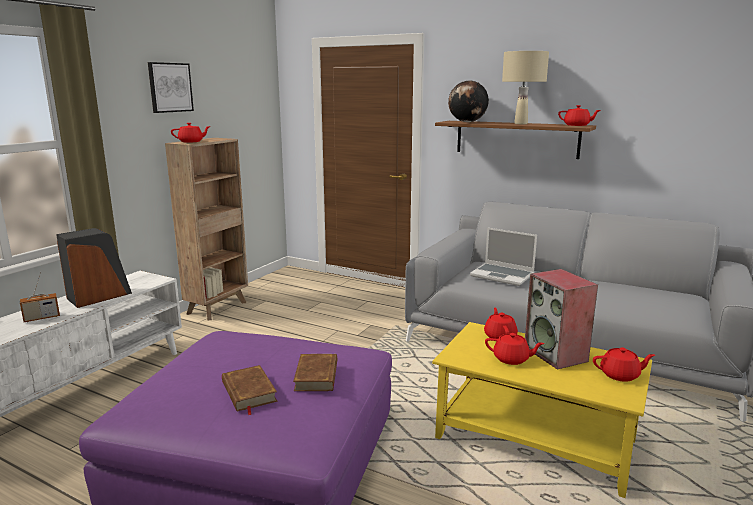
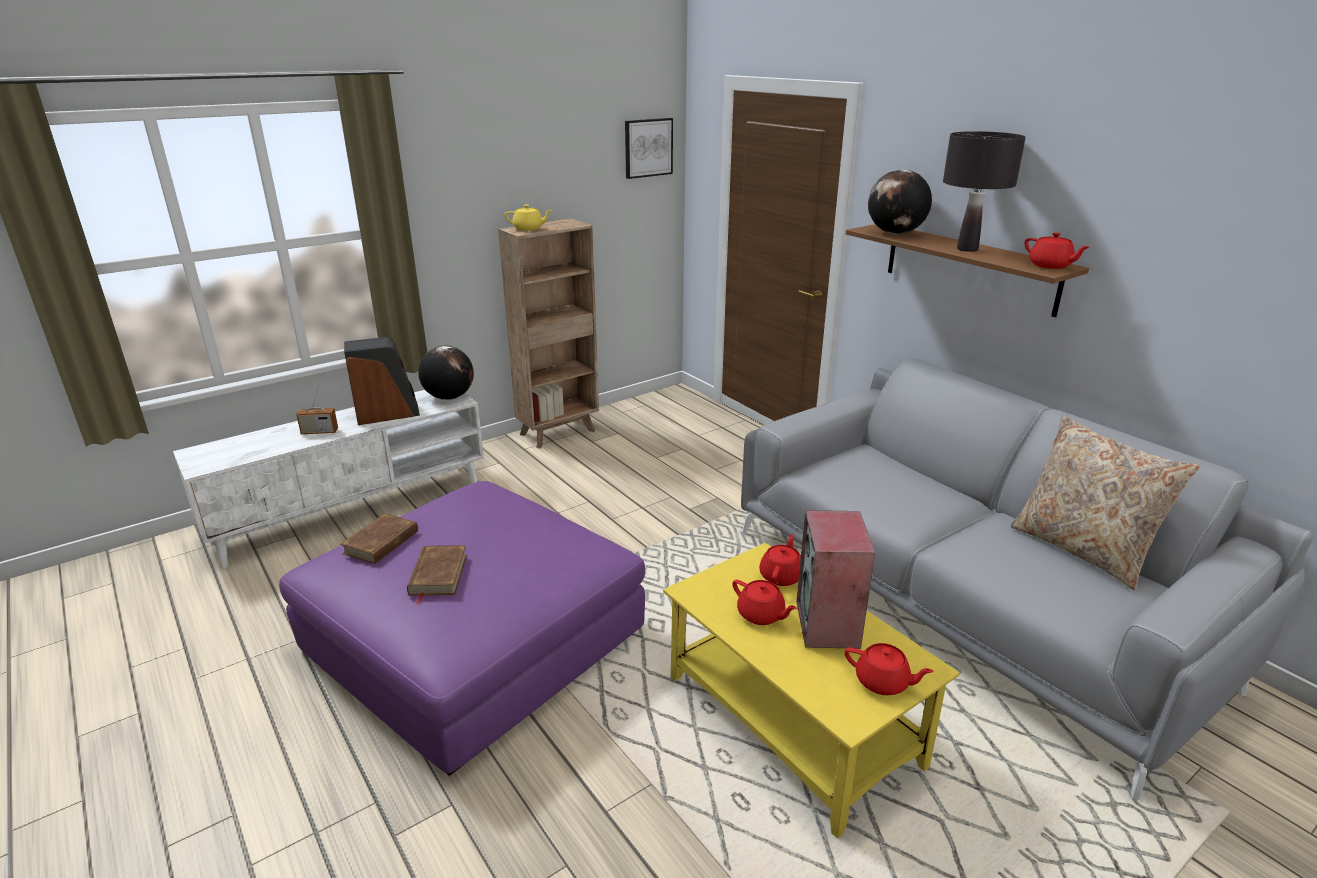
camera: 25 degrees right, 10 degrees up
picture [148,62,194,113] -> picture moved to [625,118,673,179]
red teapot [171,123,211,143] -> yellow teapot [505,204,552,231]
brown book [293,354,337,391] -> brown book moved to [340,513,419,564]
laptop [470,228,537,286] -> none
beige table lamp [502,51,549,124] -> black table lamp [943,131,1026,252]
none -> globe [418,345,474,400]
none -> beige pillow [1011,415,1199,590]

